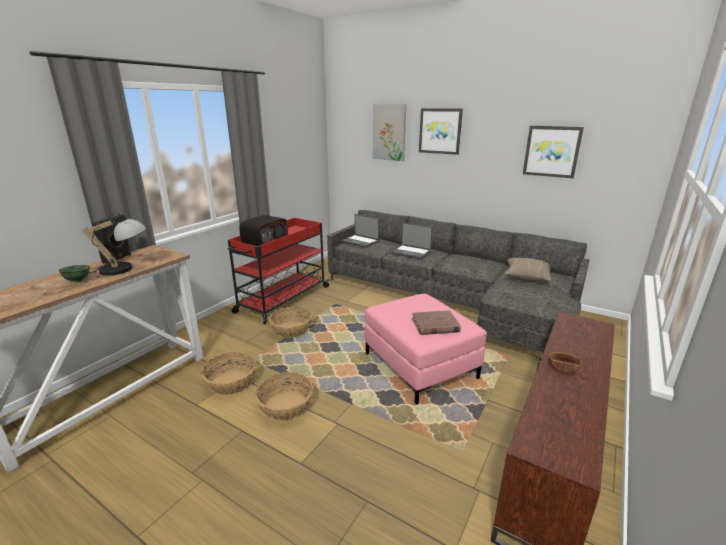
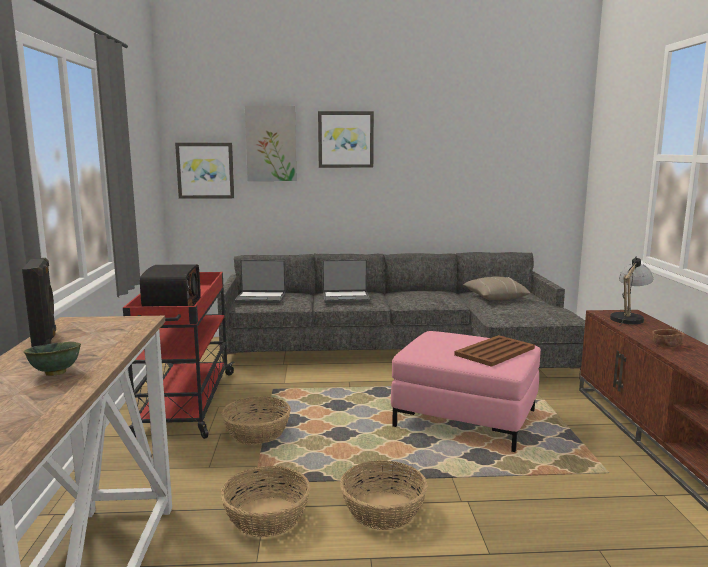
camera: 35 degrees left, 10 degrees down
table lamp [82,212,146,276] -> table lamp moved to [610,256,653,326]
brown book [412,310,461,335] -> brown tray [454,335,535,367]
picture [523,126,584,178] -> picture moved to [175,143,234,199]

